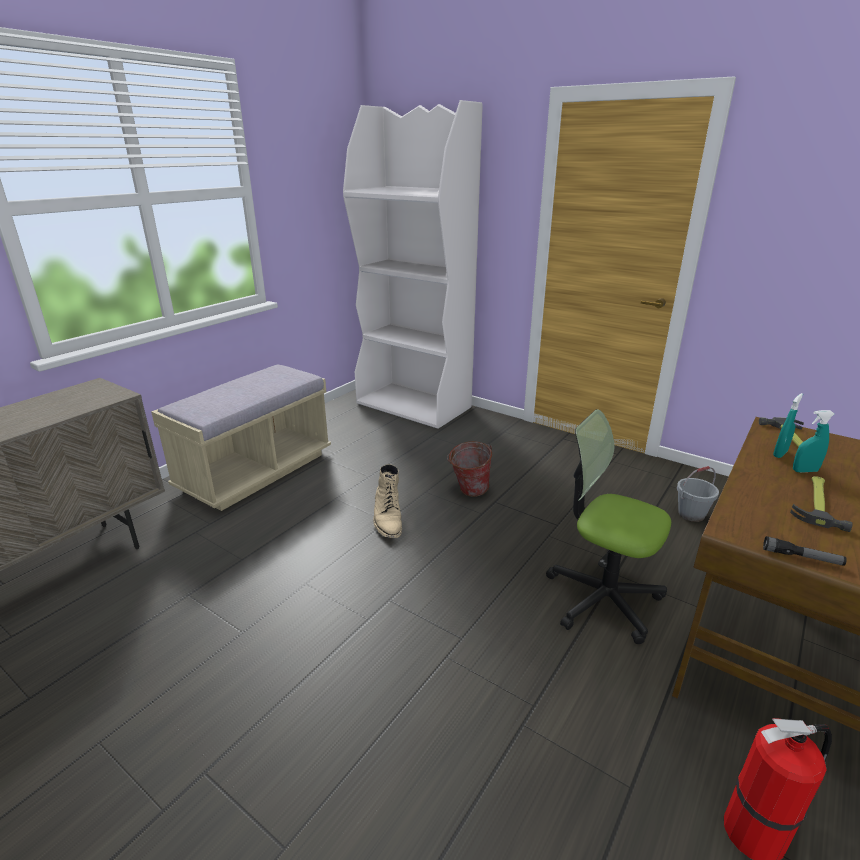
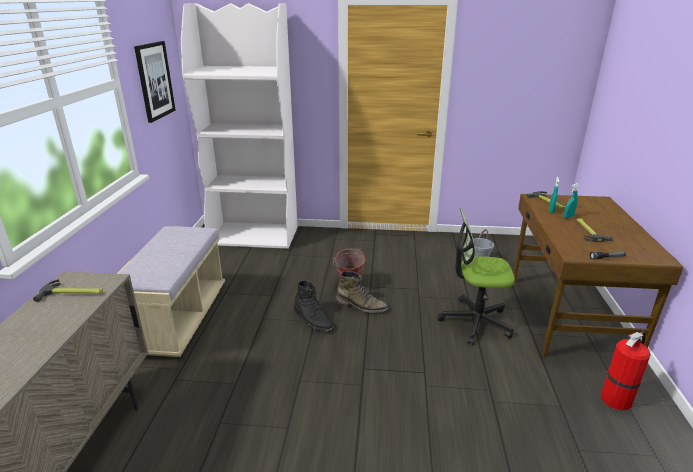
camera: 30 degrees left, 0 degrees up
beige boot [373,464,402,538] -> black boot [294,280,334,331]
none -> hammer [33,279,103,302]
none -> picture [134,41,175,123]
none -> green boot [336,271,388,313]

